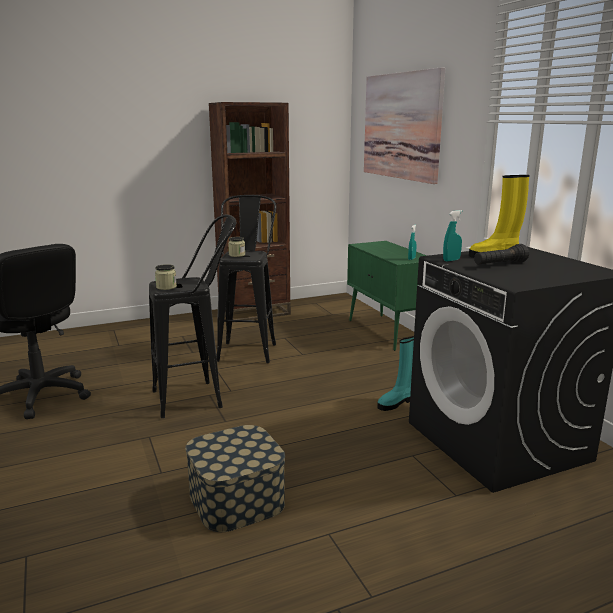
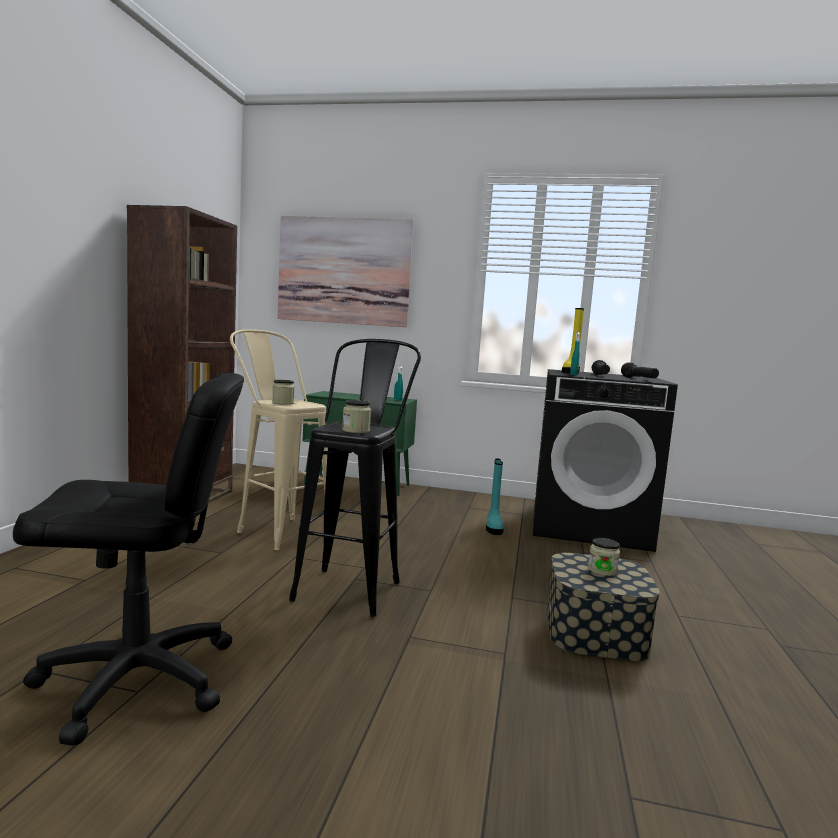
camera: 55 degrees left, 10 degrees down
black stool [216,195,277,363] -> beige stool [230,329,328,550]
none -> jar [588,538,620,576]
none -> black flashlight [621,362,659,378]

